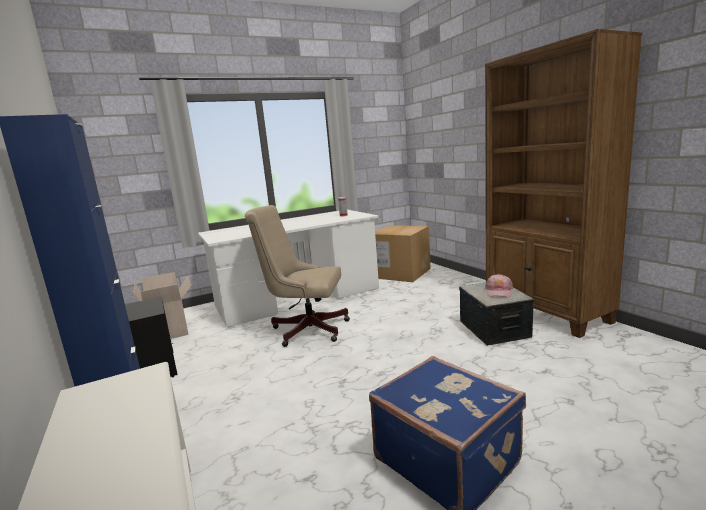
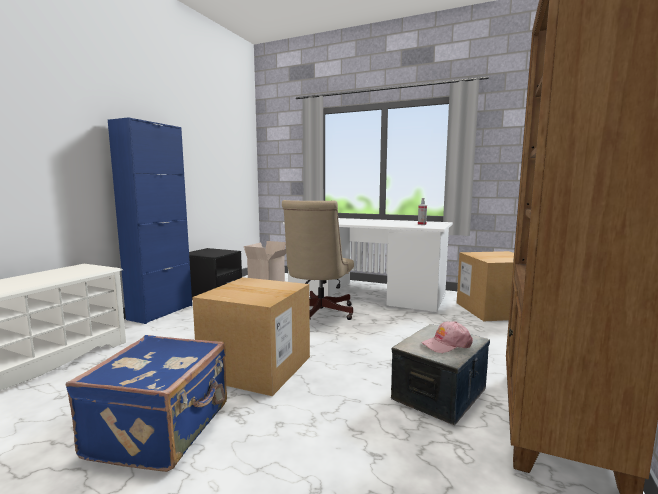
camera: 50 degrees right, 5 degrees down
beige office chair [245,205,350,347] -> beige office chair turned 135 degrees counterclockwise [282,200,354,320]
none -> cardboard box [192,277,310,396]

